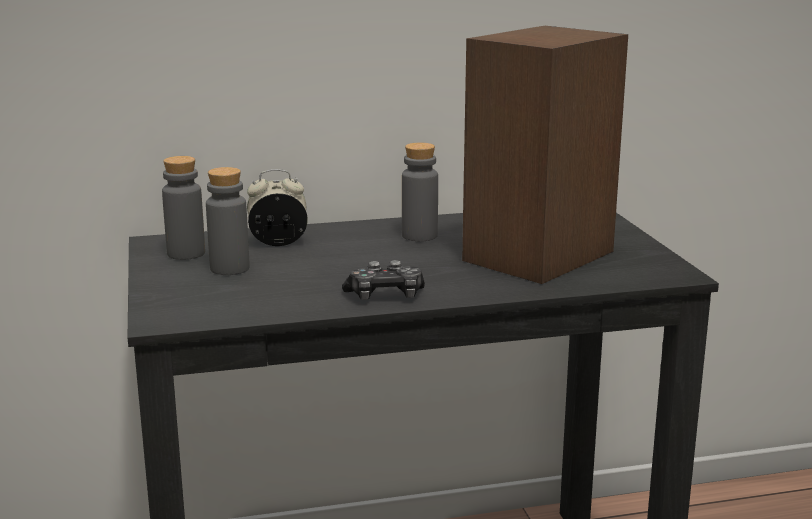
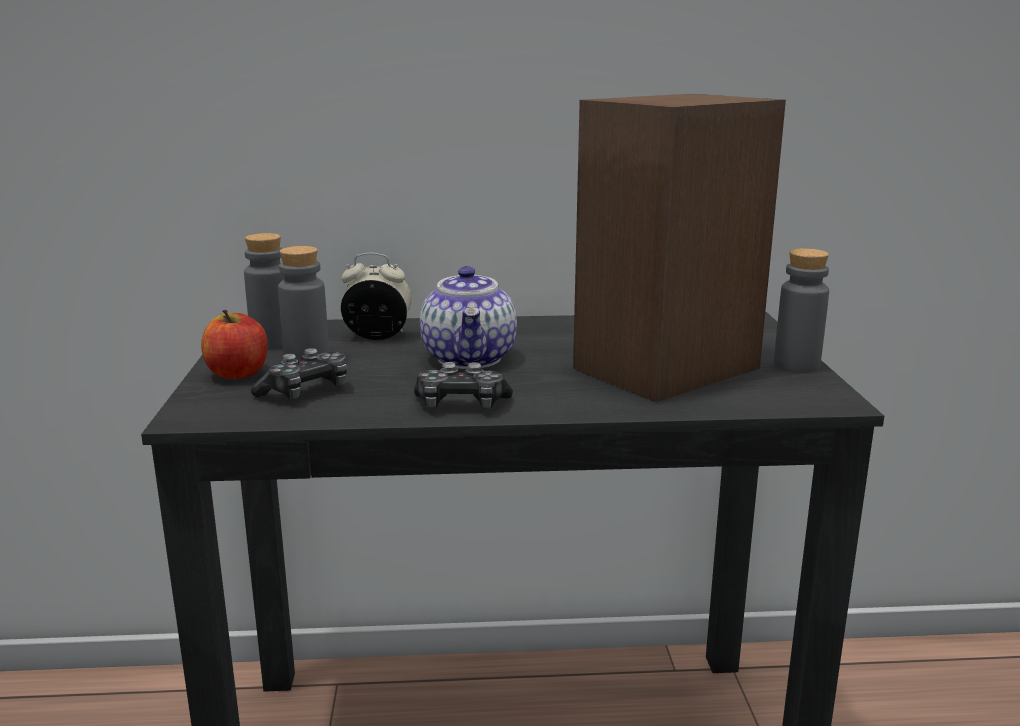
camera: 10 degrees right, 0 degrees up
grey bottle [402,142,438,241] -> grey bottle moved to [774,248,829,373]
none -> apple [201,310,268,379]
none -> game controller [251,348,347,400]
none -> teapot [420,266,517,369]

